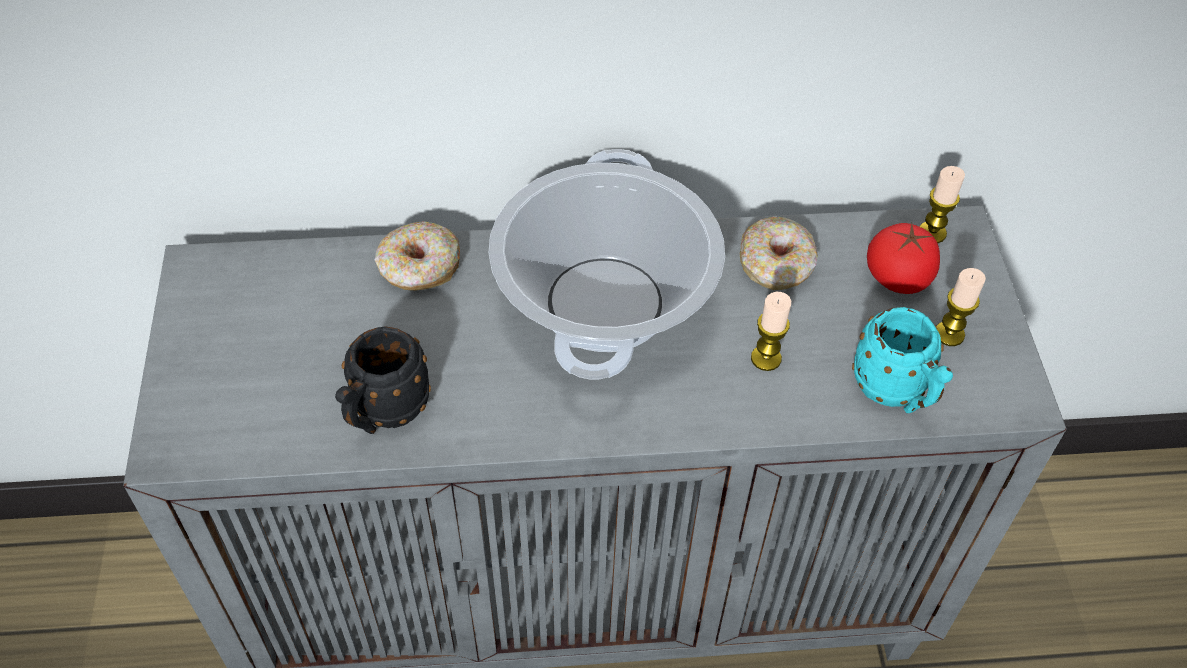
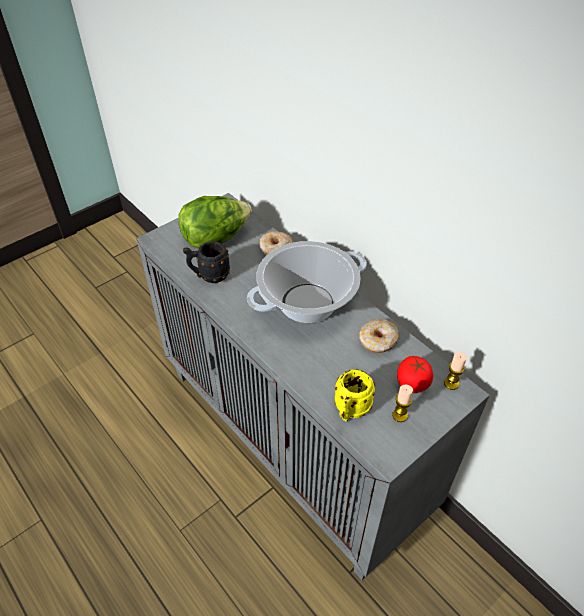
camera: 55 degrees right, 5 degrees down
candle [751,292,791,371] -> none
turquoise mug [852,307,953,413] -> yellow mug [335,369,375,421]
none -> lettuce [178,196,252,249]

